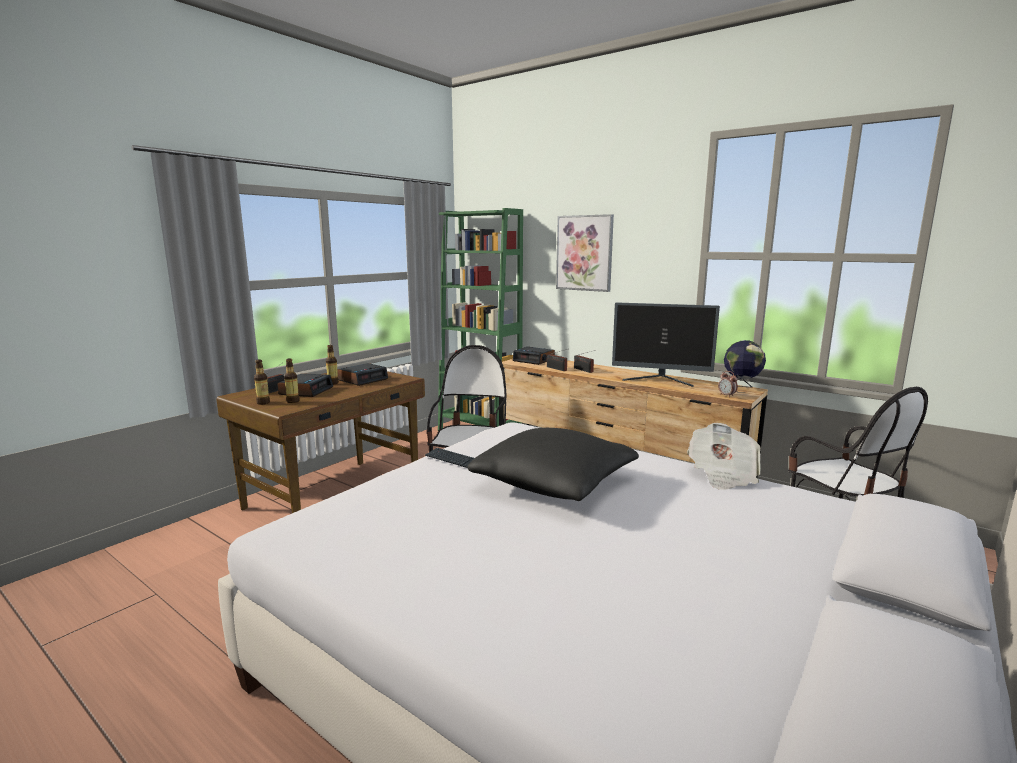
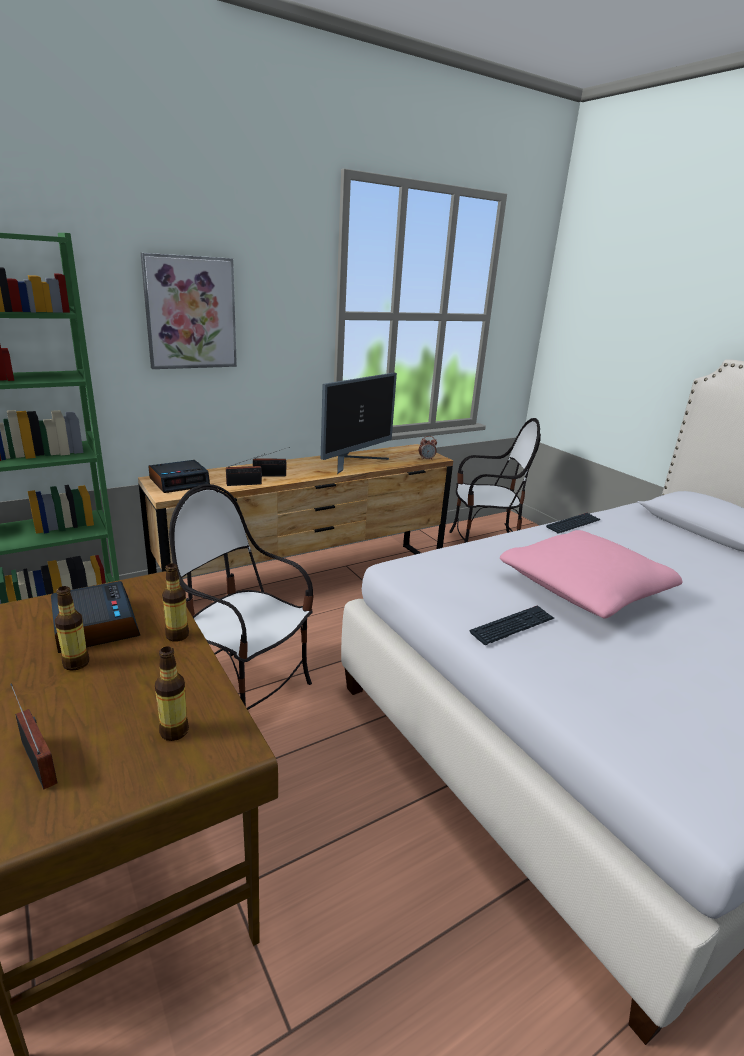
camera: 70 degrees left, 10 degrees up
bottle [254,359,270,405] -> bottle moved to [162,563,189,642]
alarm clock [277,373,333,397] -> none
black pillow [468,428,639,501] -> pink pillow [500,530,683,619]
newspaper [687,423,761,490] -> keyboard [546,513,601,534]
globe [724,340,766,393] -> none

